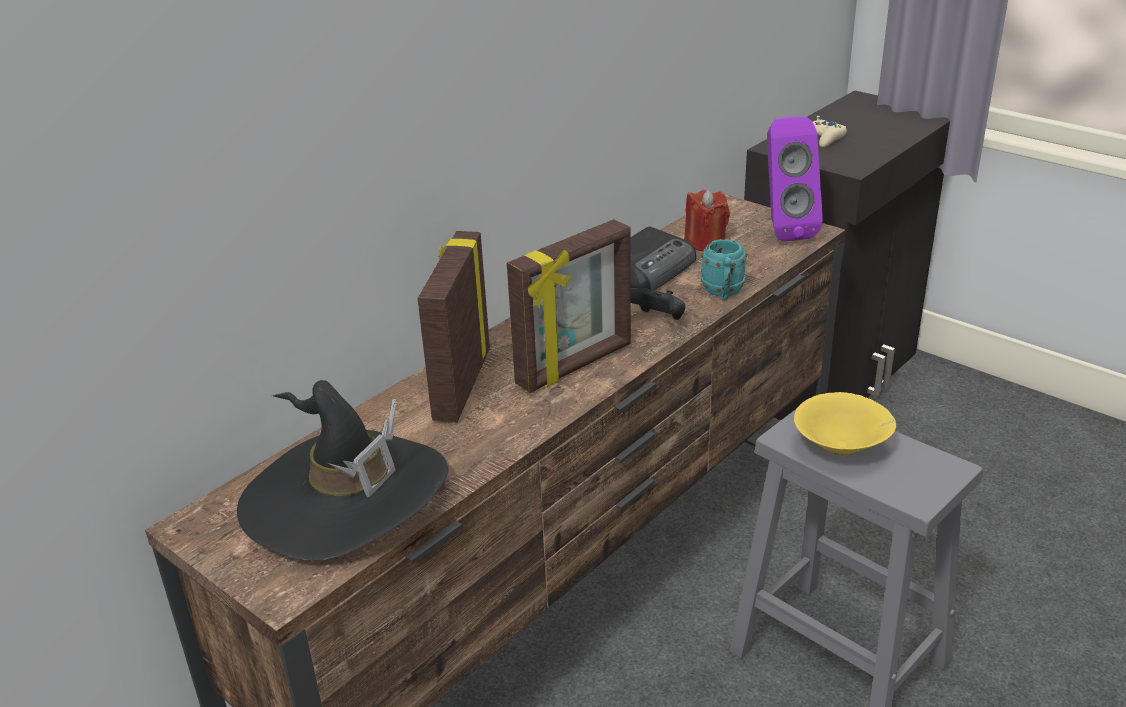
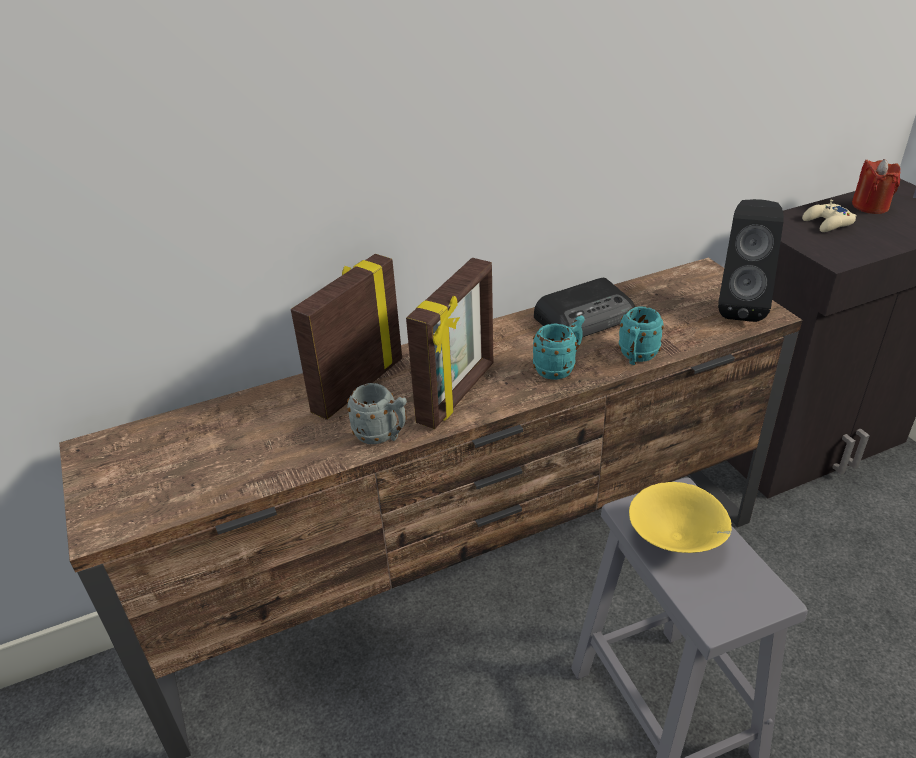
camera: 25 degrees right, 5 degrees up
black hat [237,380,449,560] -> none
picture frame [507,219,631,393] -> picture frame turned 45 degrees counterclockwise [406,258,493,429]
black game controller [631,288,686,320] -> turquoise mug [533,315,585,380]
red candle [684,189,730,251] -> red candle moved to [852,159,900,214]
purple speaker [767,116,823,242] -> black speaker [718,199,784,322]
none -> grey mug [347,383,407,444]

